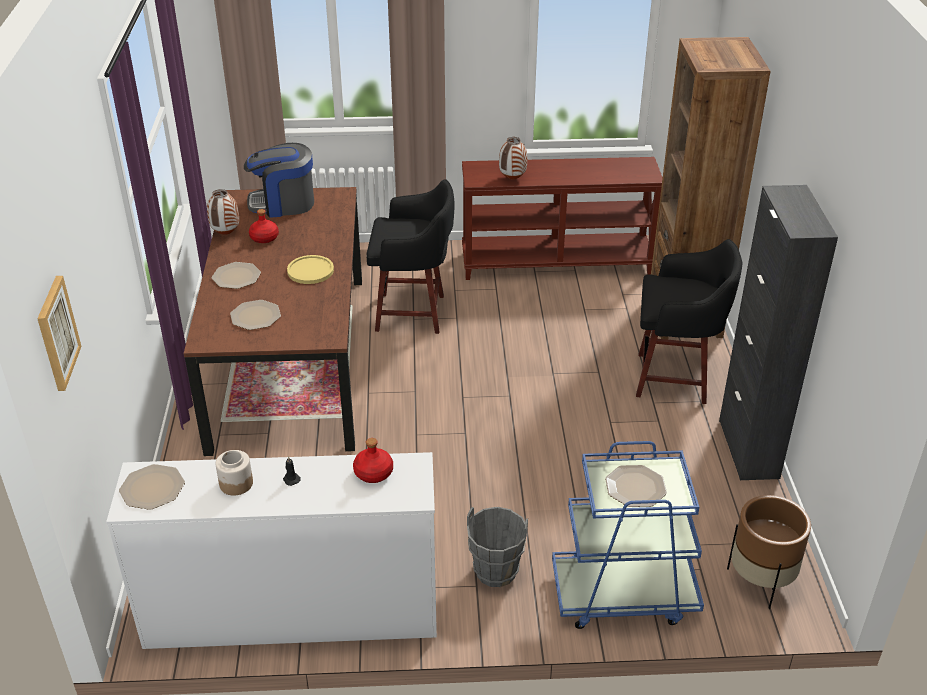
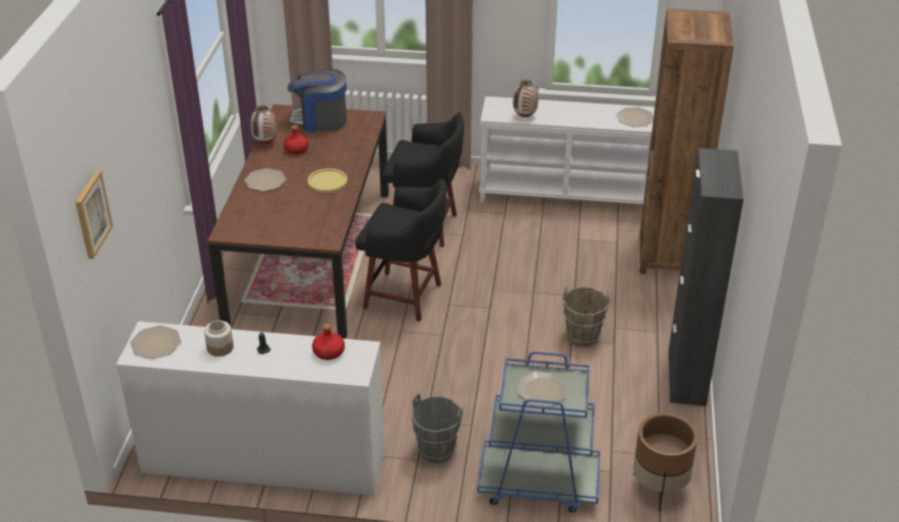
camera: 10 degrees right, 0 degrees up
plate [230,300,281,330] -> plate moved to [616,107,654,127]
brown console table [462,157,663,280] -> white console table [479,96,655,204]
black stool [636,239,742,404] -> black stool moved to [355,179,447,322]
none -> brown bucket [563,286,610,347]

